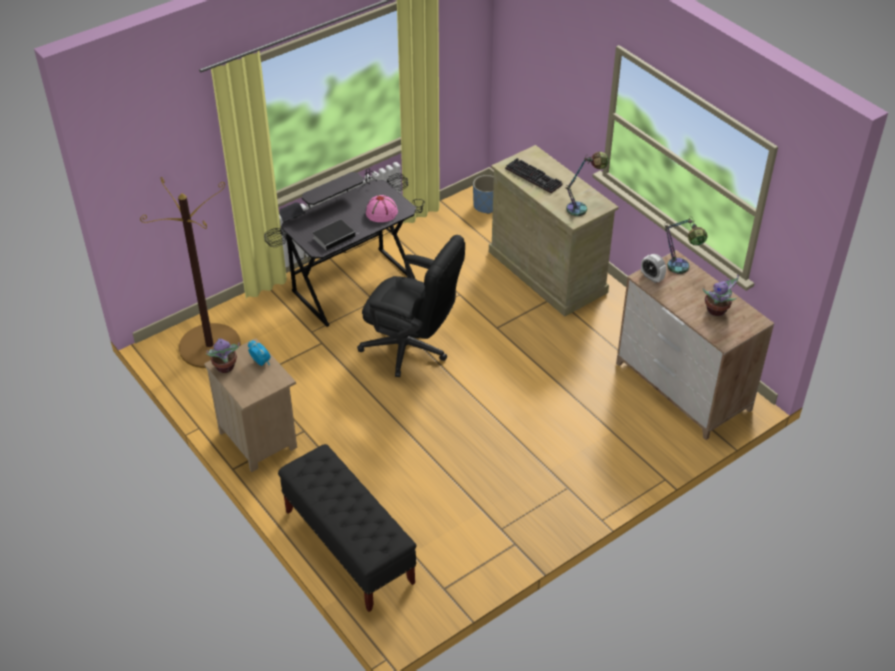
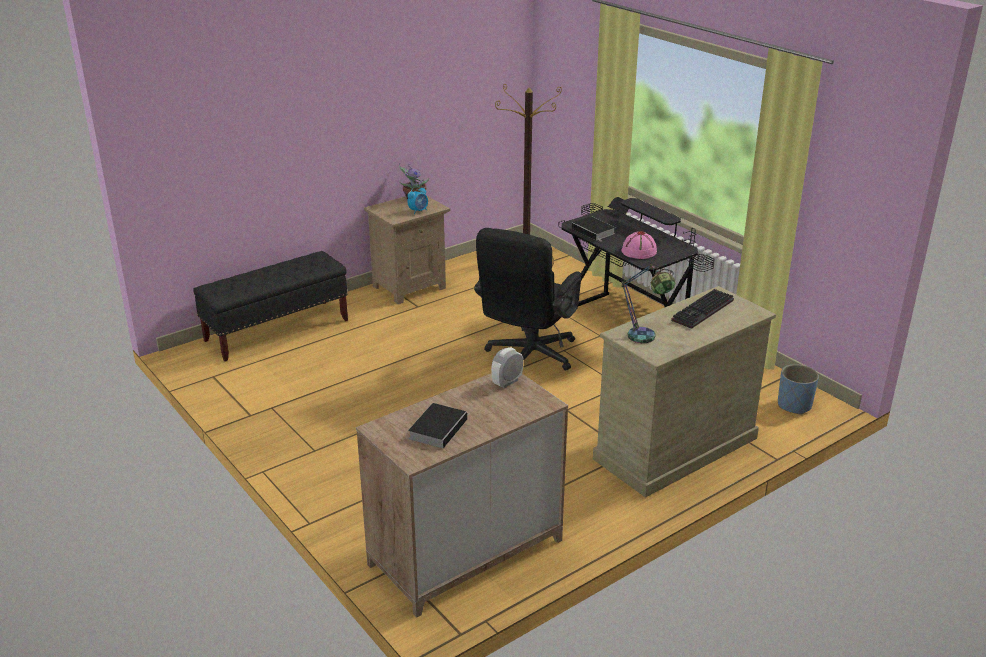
camera: 90 degrees right, 15 degrees down
table lamp [665,216,707,274] -> none
potted plant [702,275,739,316] -> book [408,403,468,448]

